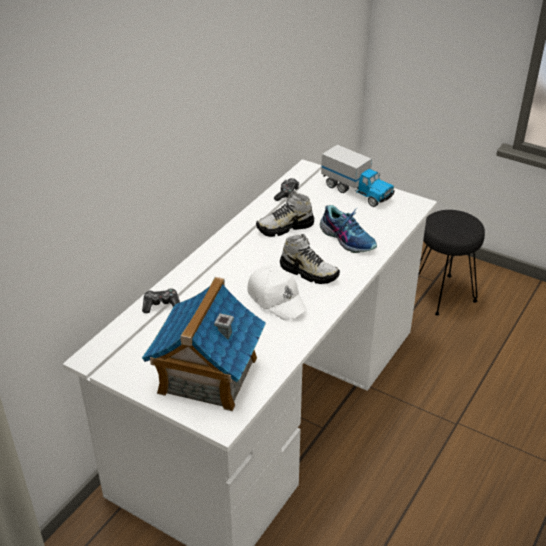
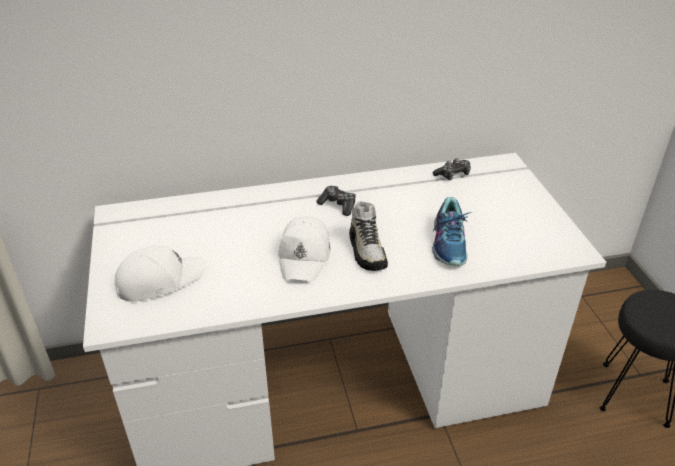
camera: 45 degrees right, 0 degrees up
toy house [142,277,266,411] -> white cap [115,245,205,302]
game controller [142,288,180,313] -> game controller moved to [317,186,356,216]
shoe [256,191,314,237] -> none
toy truck [321,145,394,207] -> none

